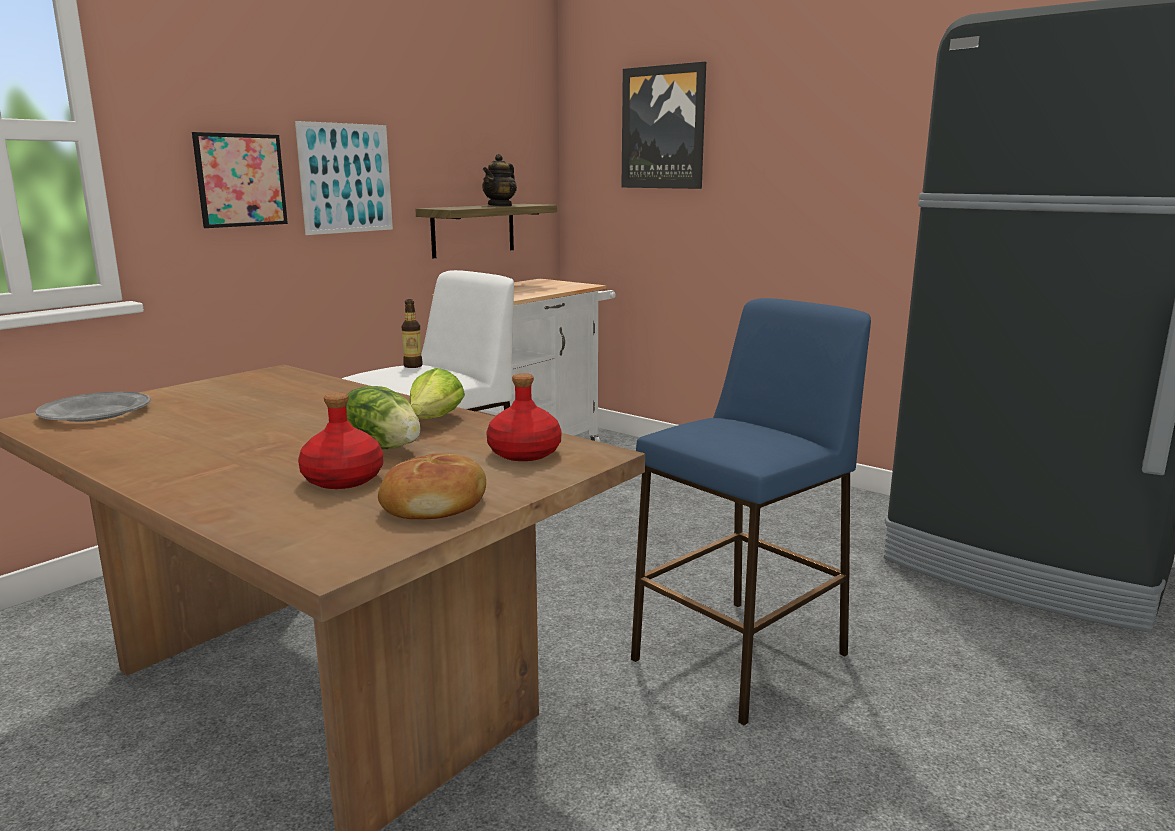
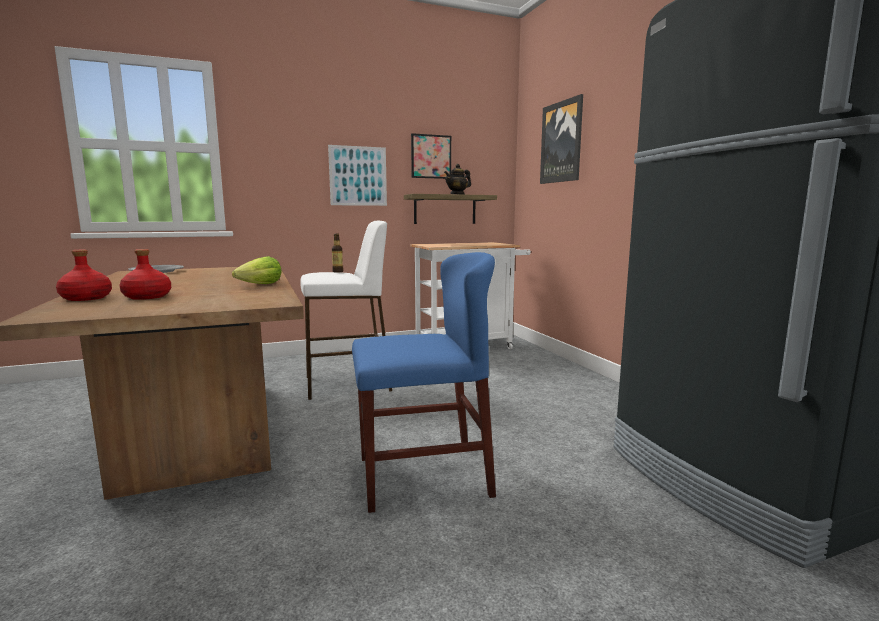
camera: 30 degrees right, 5 degrees down
picture [192,132,288,228] -> picture moved to [411,133,451,179]
lettuce [346,386,421,450] -> none
bread [378,453,486,519] -> none
red bottle [486,373,562,461] -> red bottle moved to [56,250,112,301]
blue stool [631,298,871,725] -> blue chair [352,252,496,513]

